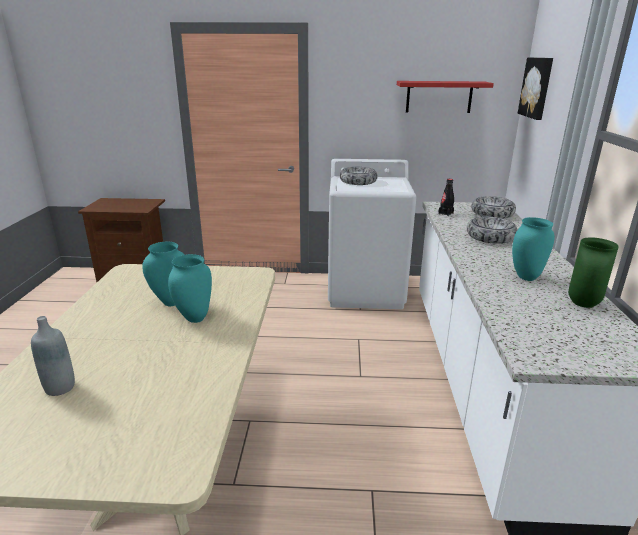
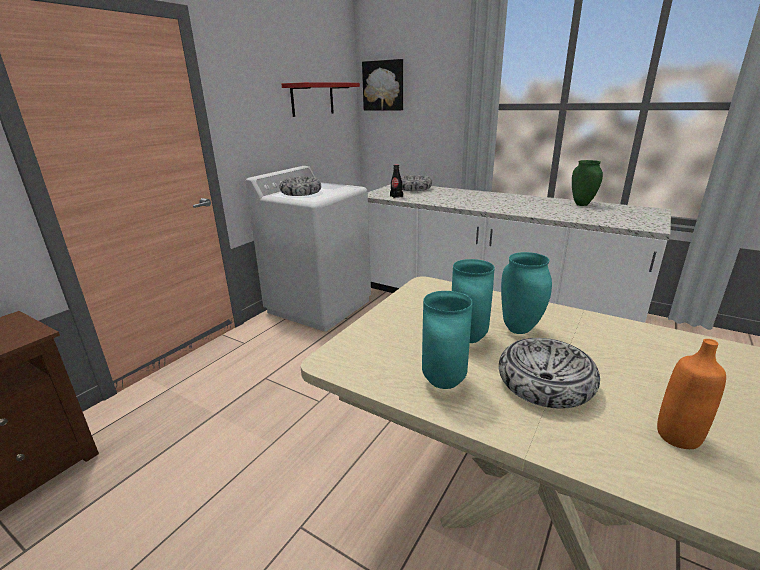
camera: 60 degrees left, 0 degrees up
grey bottle [31,316,75,396] -> orange bottle [657,339,726,449]
bowl [467,216,518,244] -> bowl moved to [499,338,600,409]
turquoise vase [512,217,555,281] -> turquoise vase moved to [422,291,472,389]

